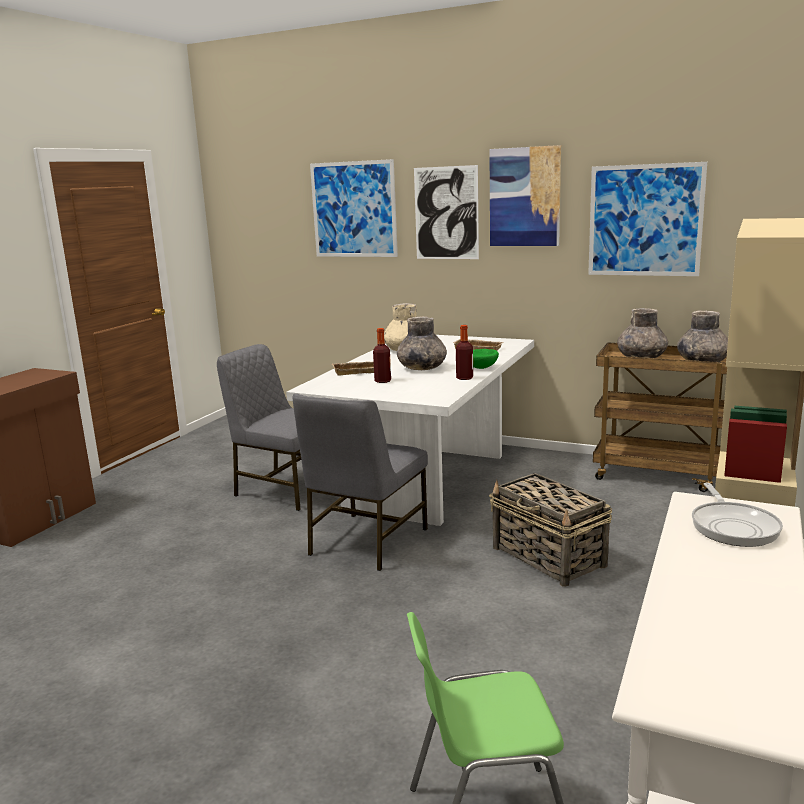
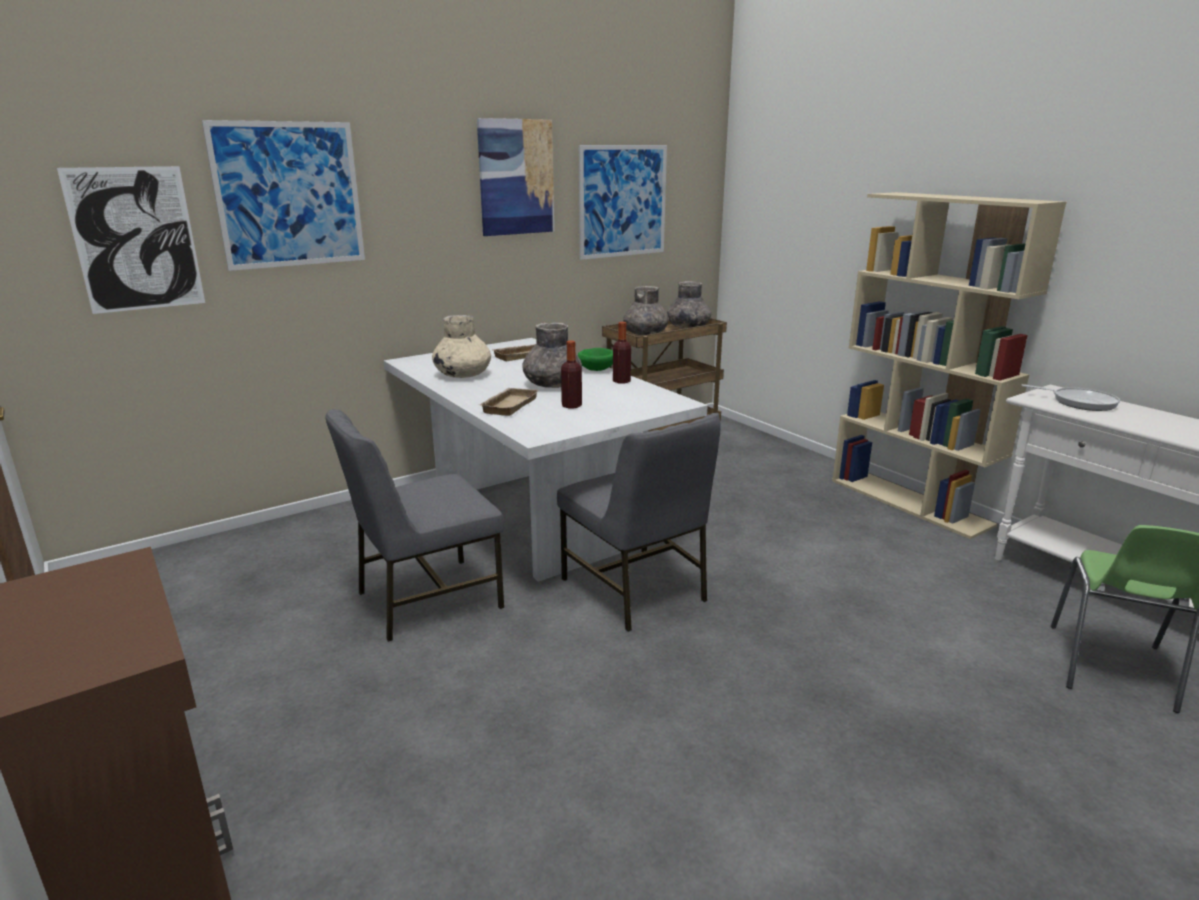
camera: 60 degrees left, 5 degrees up
picture [414,165,479,259] -> picture moved to [57,166,205,314]
basket [489,473,612,587] -> none

